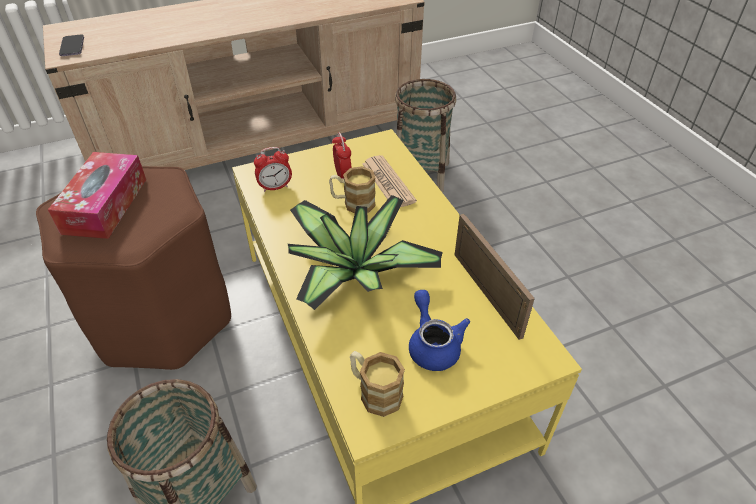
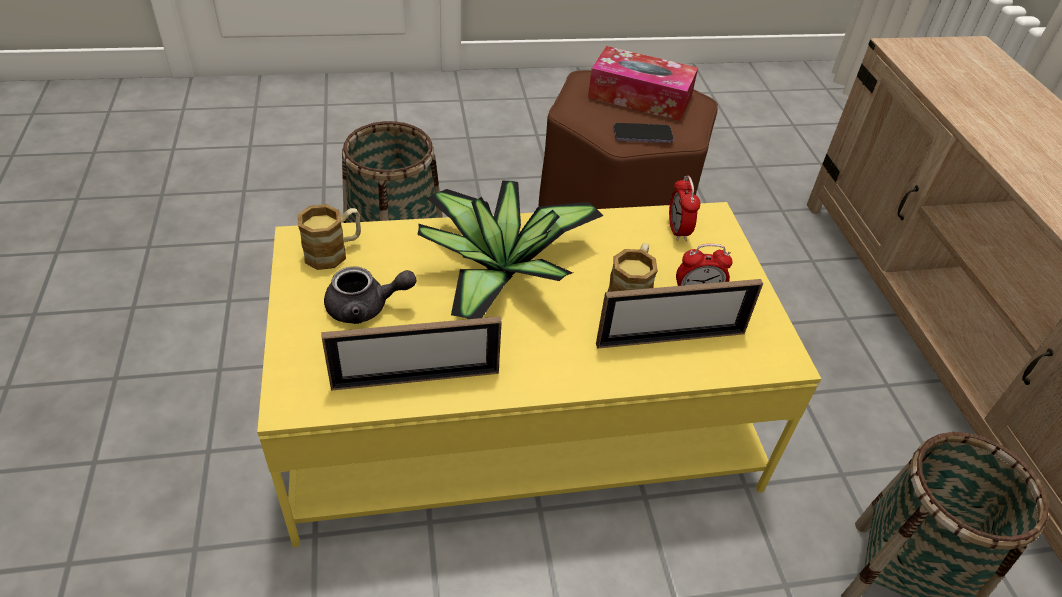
camera: 100 degrees right, 0 degrees up
phone [59,34,84,56] -> phone moved to [613,123,674,143]
newspaper [362,155,417,207] -> picture frame [596,279,763,349]
blue teapot [409,290,470,371] -> grey teapot [324,266,416,324]

